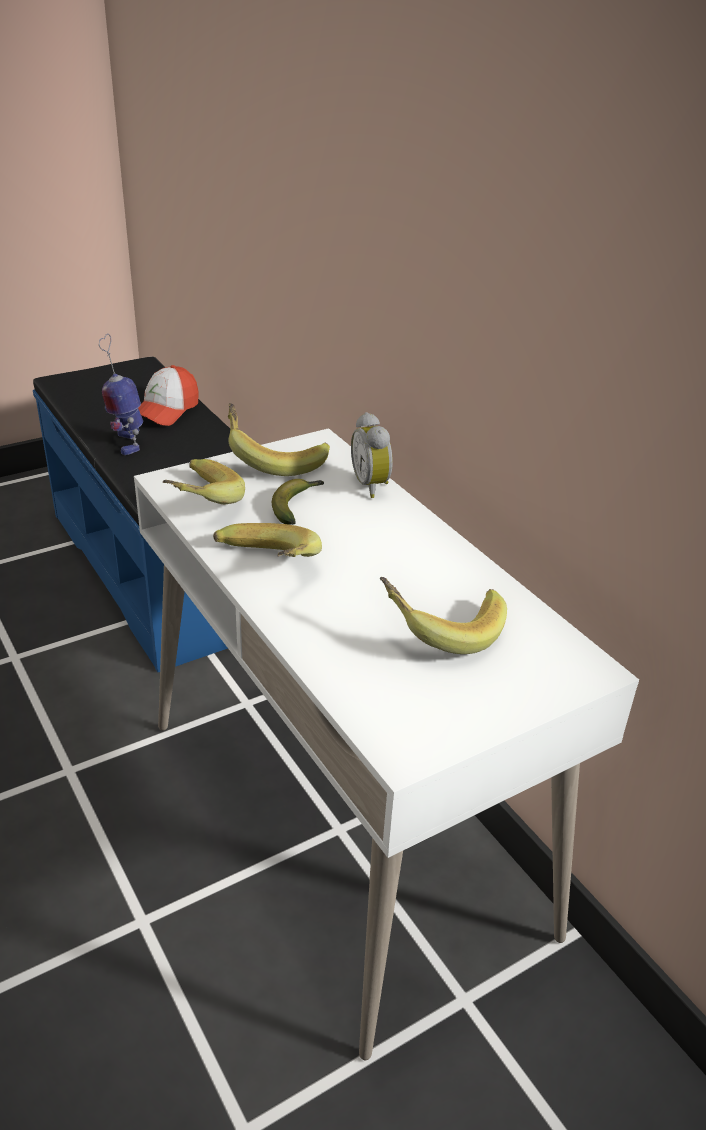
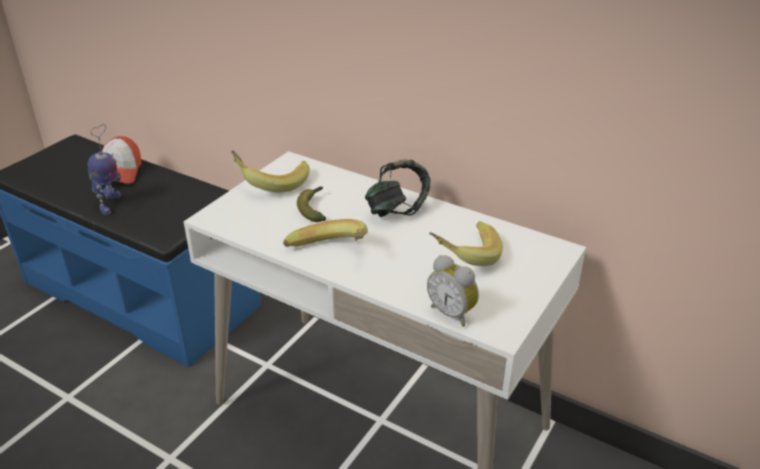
camera: 25 degrees left, 0 degrees up
toy robot [99,334,143,455] -> toy robot turned 135 degrees counterclockwise [88,124,121,215]
banana [162,459,245,504] -> none
alarm clock [351,412,393,498] -> alarm clock moved to [427,255,479,327]
none -> headphones [365,159,430,217]

